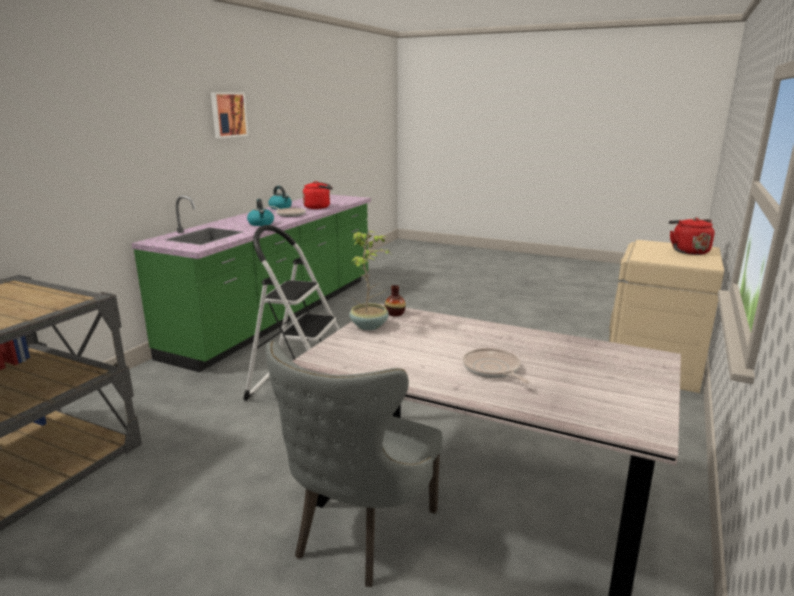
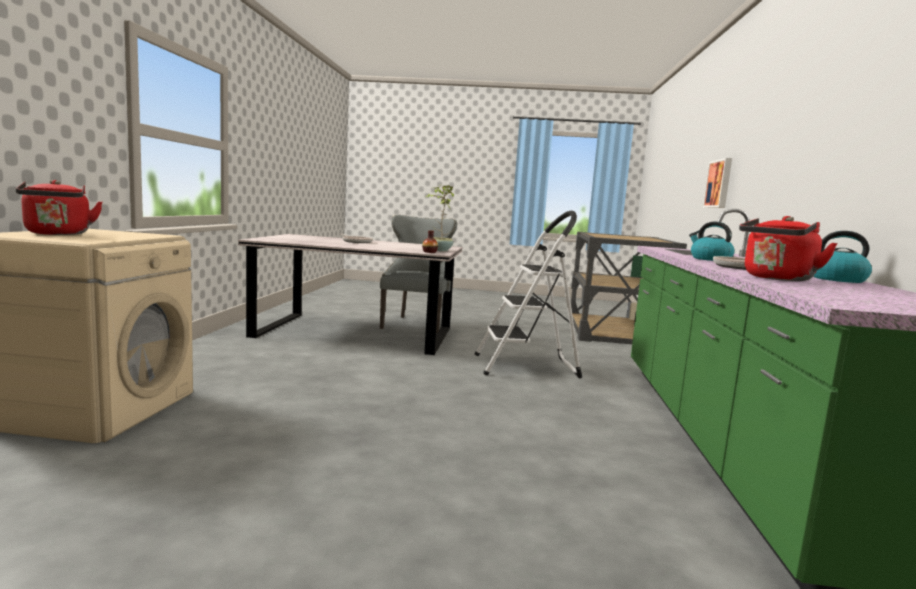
camera: 160 degrees right, 10 degrees down
picture [211,92,248,138] -> picture moved to [703,158,732,208]

